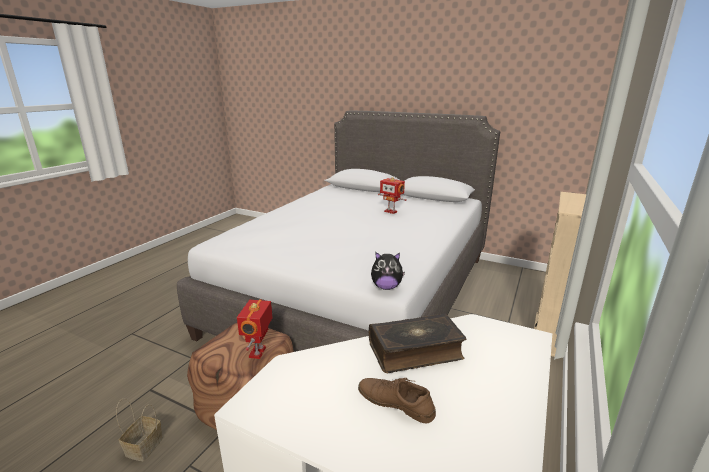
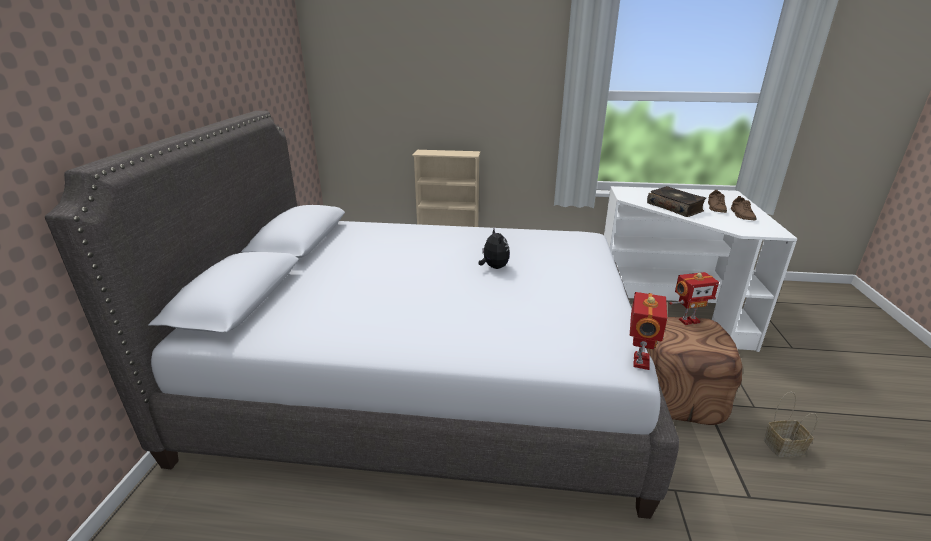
camera: 110 degrees left, 5 degrees up
plush toy [371,252,405,290] -> plush toy moved to [479,228,510,269]
toy robot [378,177,407,214] -> toy robot moved to [630,292,667,370]
none -> brown shoe [731,196,757,220]

